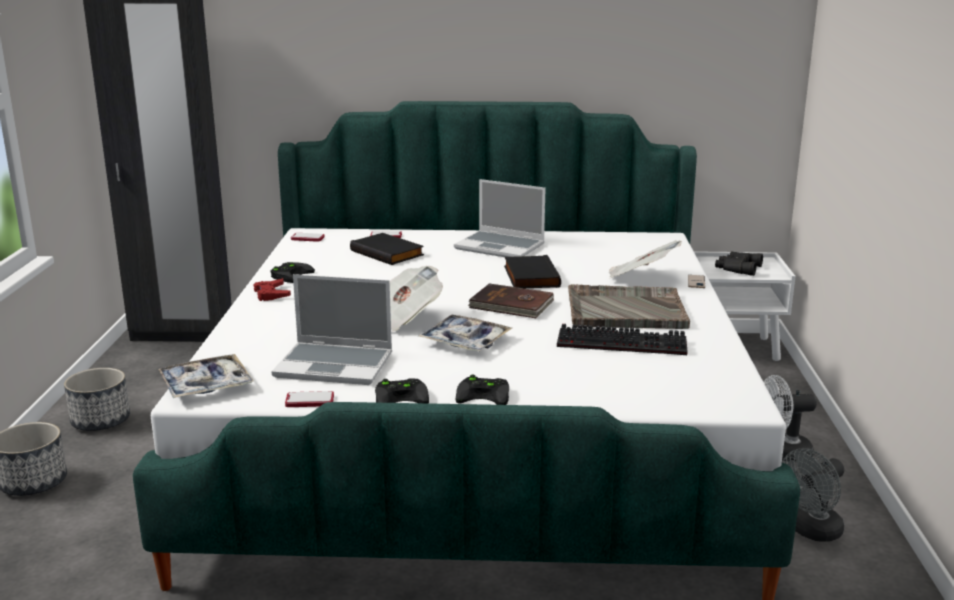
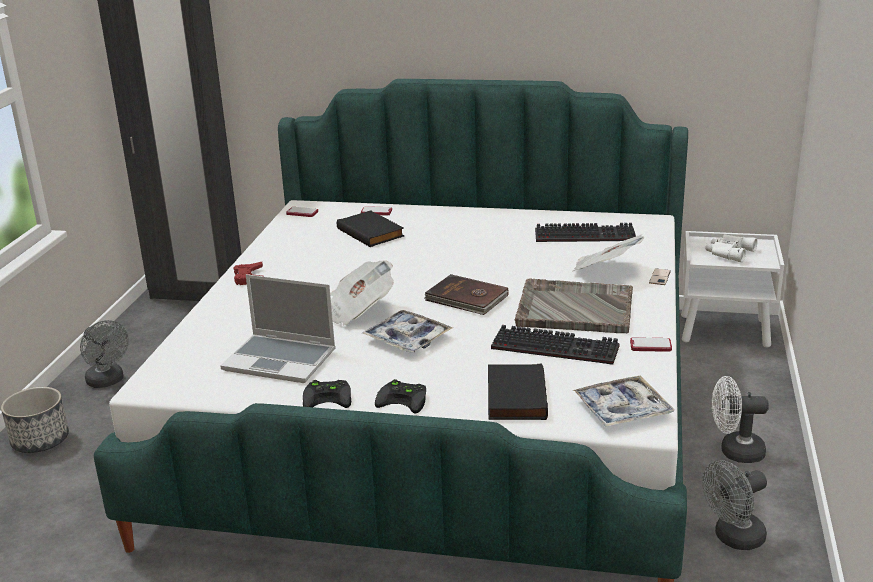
camera: 10 degrees right, 5 degrees up
planter [64,368,130,431] -> grey fan [80,320,129,388]
tray [158,354,254,398] -> tray moved to [573,376,674,427]
black game controller [270,262,315,283] -> none
phone [285,391,334,407] -> phone moved to [630,338,672,352]
laptop [454,179,545,257] -> none
black book [504,255,561,288] -> black book moved to [488,364,548,420]
black binoculars [715,251,763,276] -> white binoculars [705,234,758,262]
none -> keyboard [535,223,636,242]

